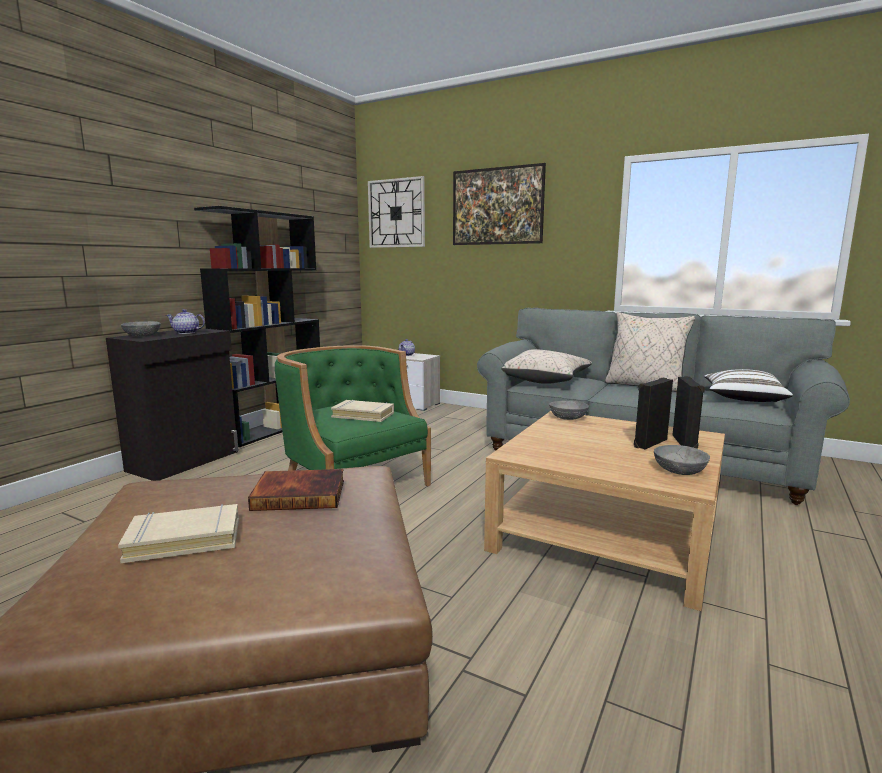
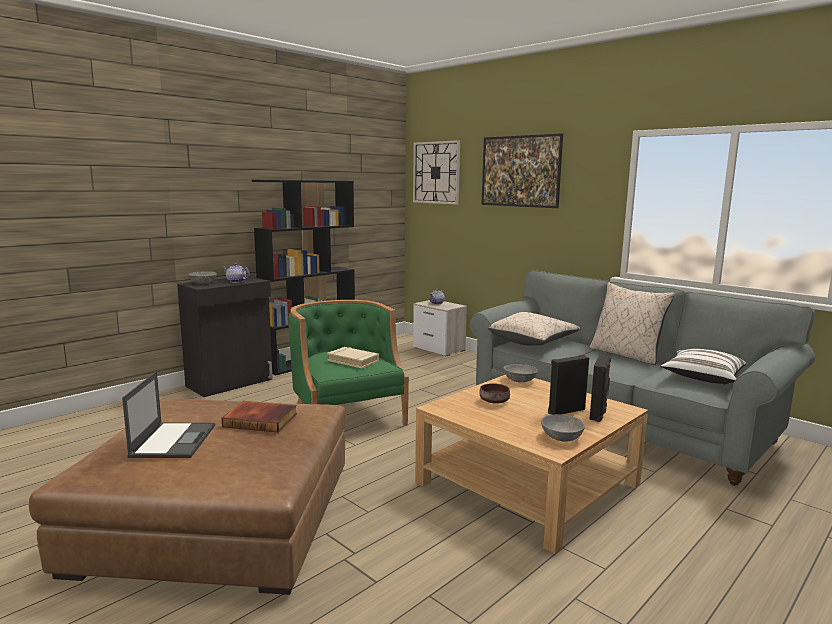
camera: 15 degrees right, 0 degrees up
beige book [118,504,239,563] -> laptop [122,371,215,458]
none -> brown bowl [479,383,510,404]

